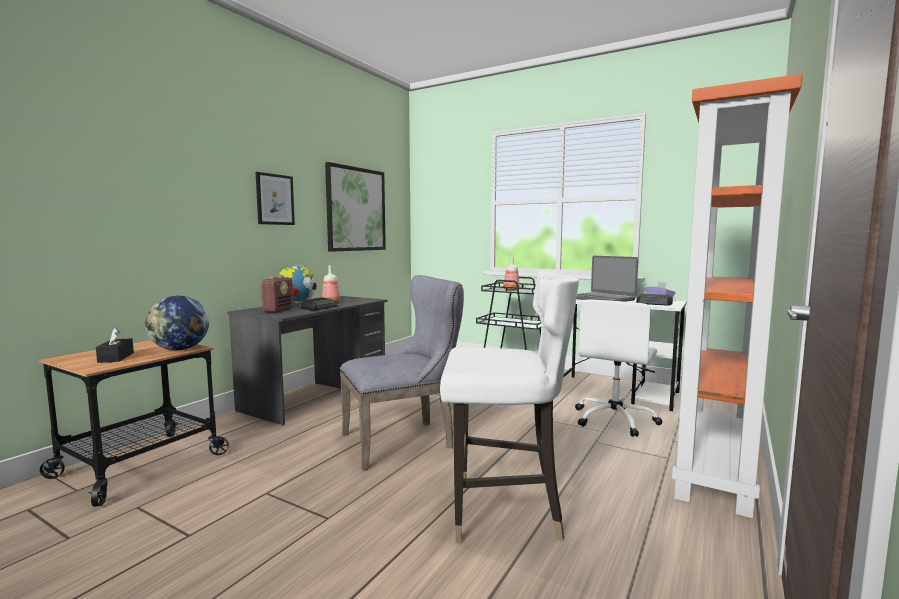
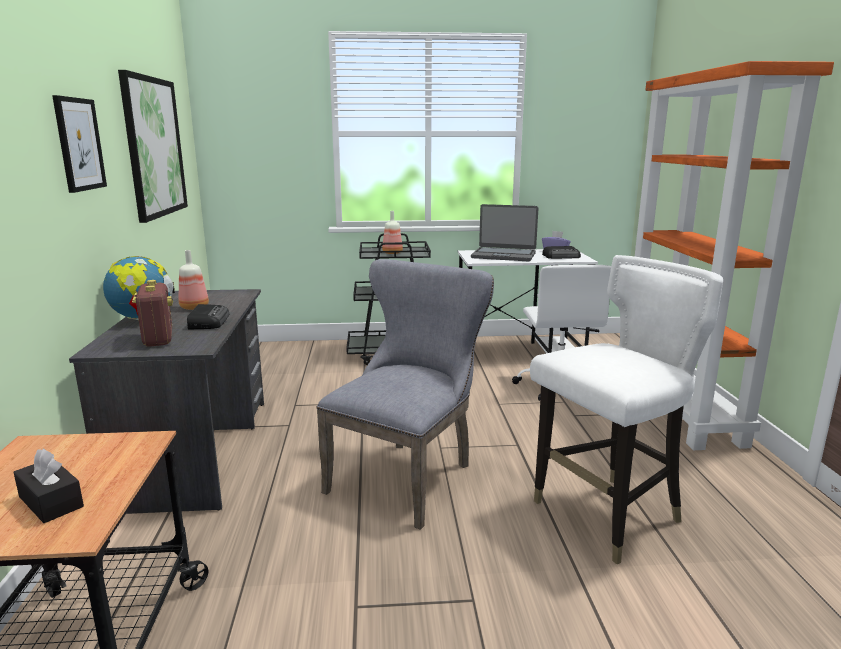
camera: 35 degrees left, 10 degrees up
globe [145,295,209,350] -> none

